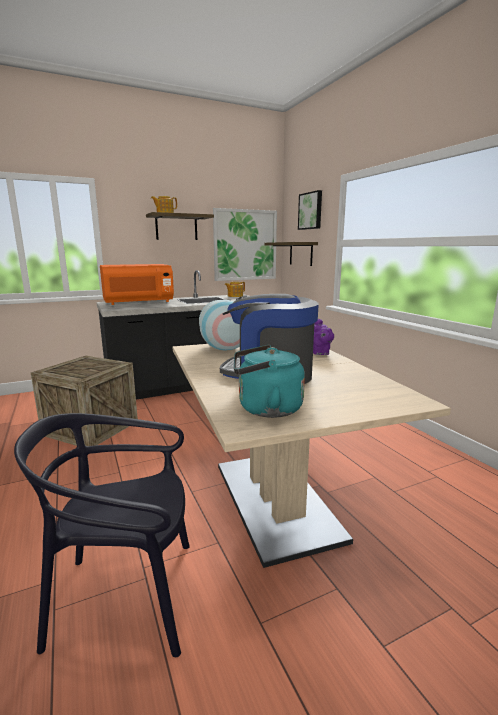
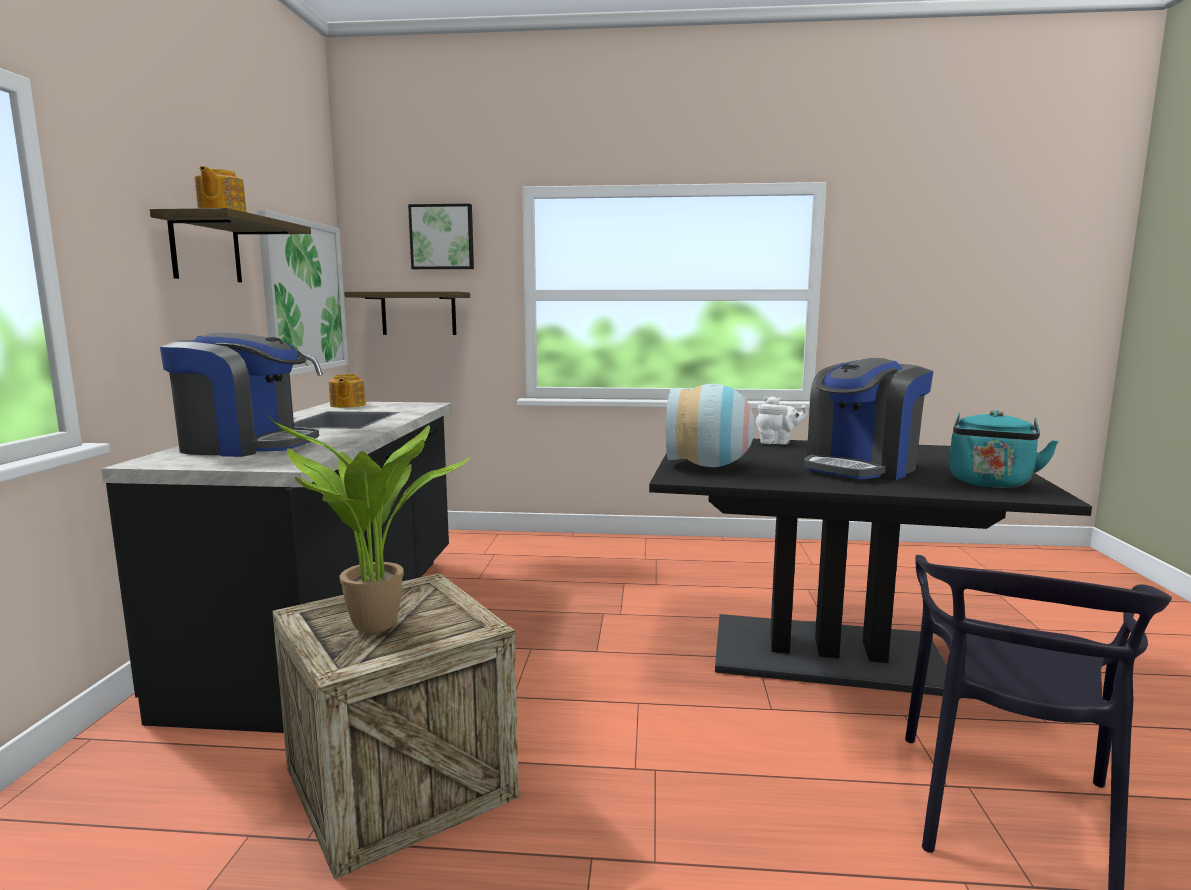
camera: 60 degrees left, 5 degrees down
orange microwave [100,264,174,305] -> coffee machine [160,333,319,457]
beige dining table [173,344,451,568] -> black dining table [649,439,1092,696]
purple teapot [313,319,334,355] -> white teapot [756,396,808,444]
none -> potted plant [266,414,471,633]

